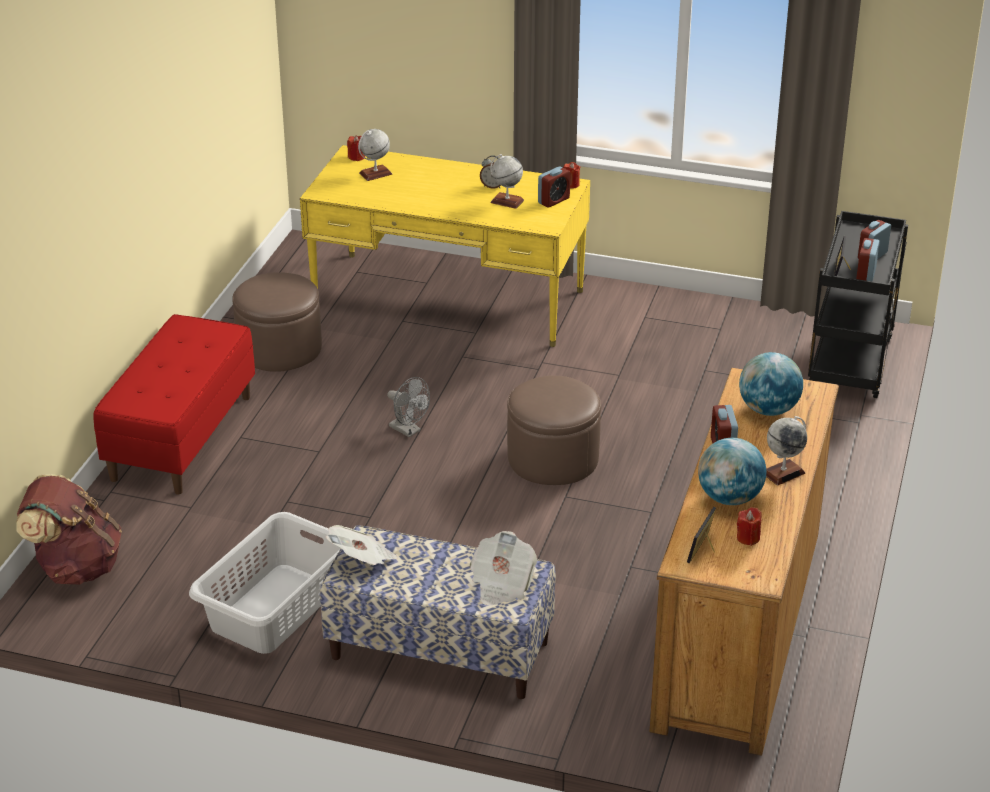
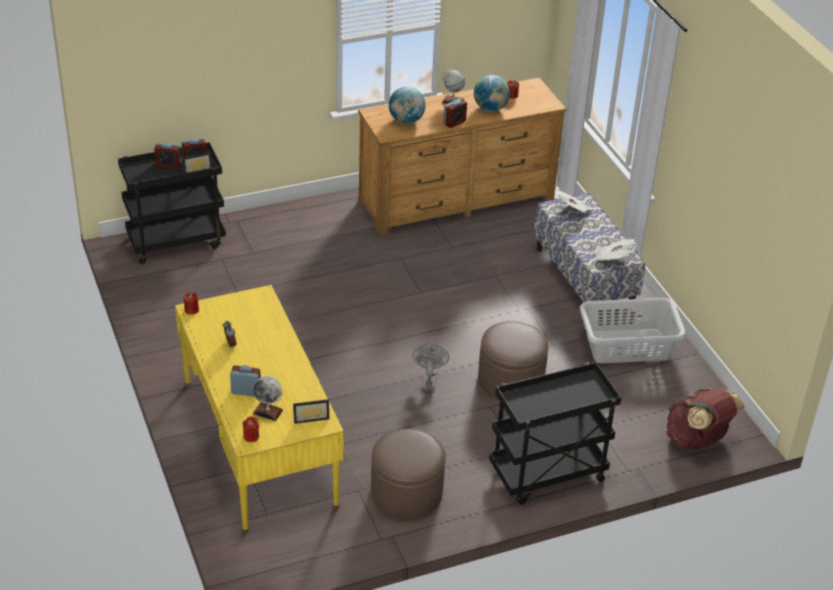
camera: 130 degrees left, 5 degrees up
red bench [93,314,255,495] -> black cart [489,362,621,505]
globe [490,154,524,209] -> none
brown ottoman [507,376,601,485] -> brown ottoman moved to [478,321,548,400]
alarm clock [538,166,570,207] -> alarm clock moved to [230,365,261,397]
picture frame [687,507,716,563] -> picture frame moved to [293,399,330,424]

